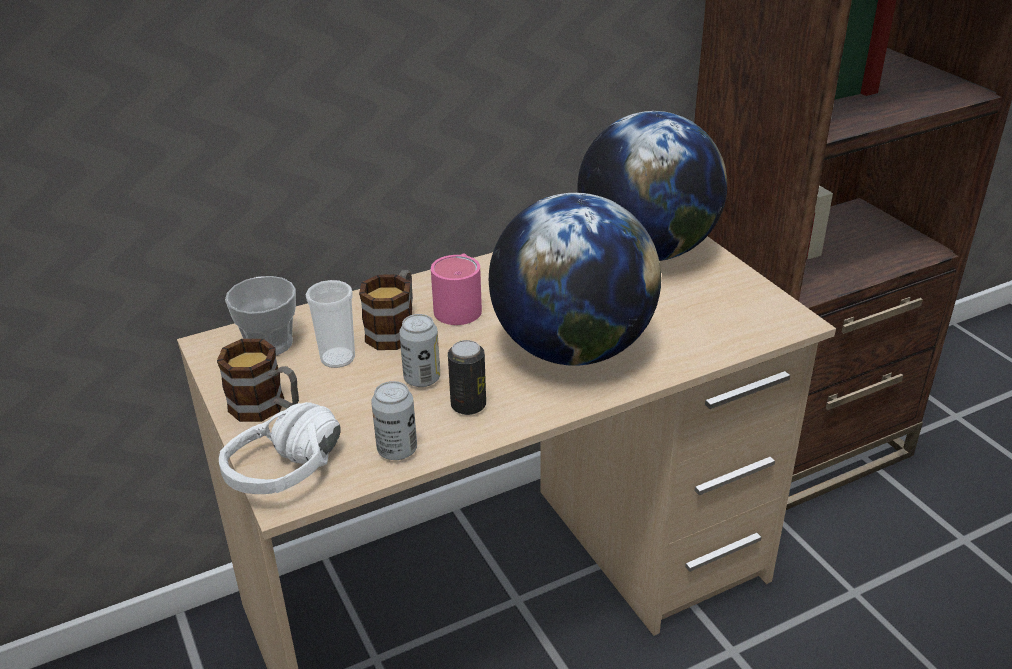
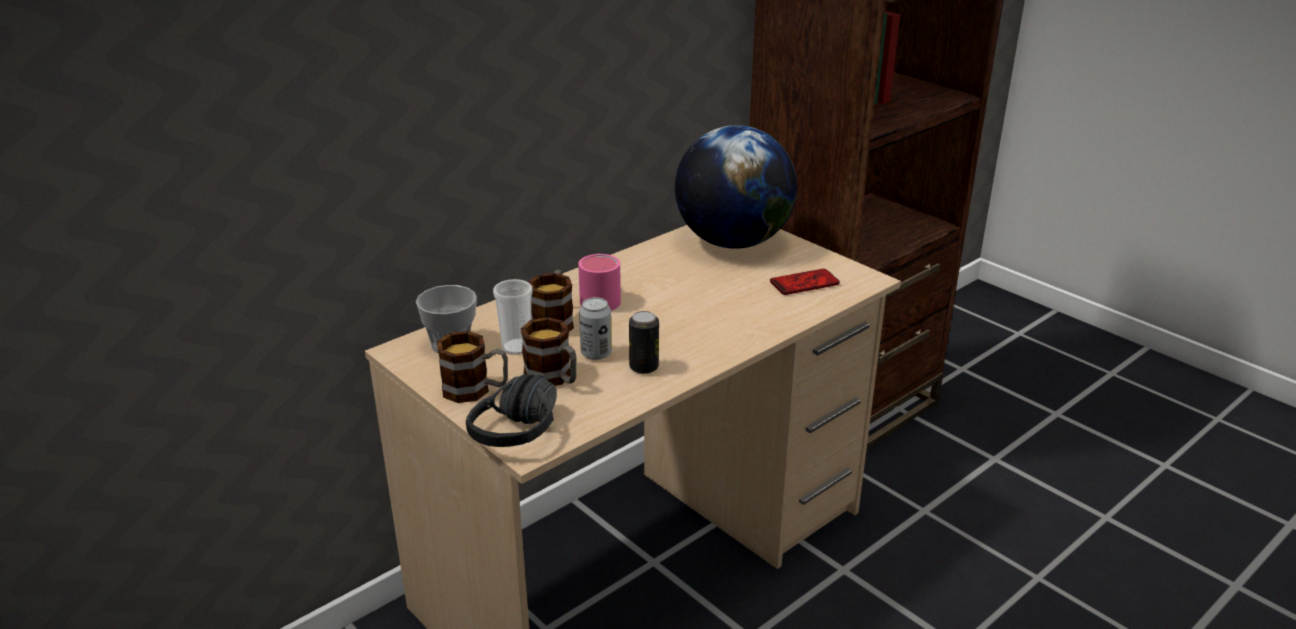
camera: 15 degrees left, 5 degrees down
white headphones [219,402,341,494] -> black headphones [466,374,557,447]
can [371,381,417,460] -> none
globe [489,193,661,366] -> none
none -> mug [521,317,577,386]
none -> phone [770,269,840,295]

